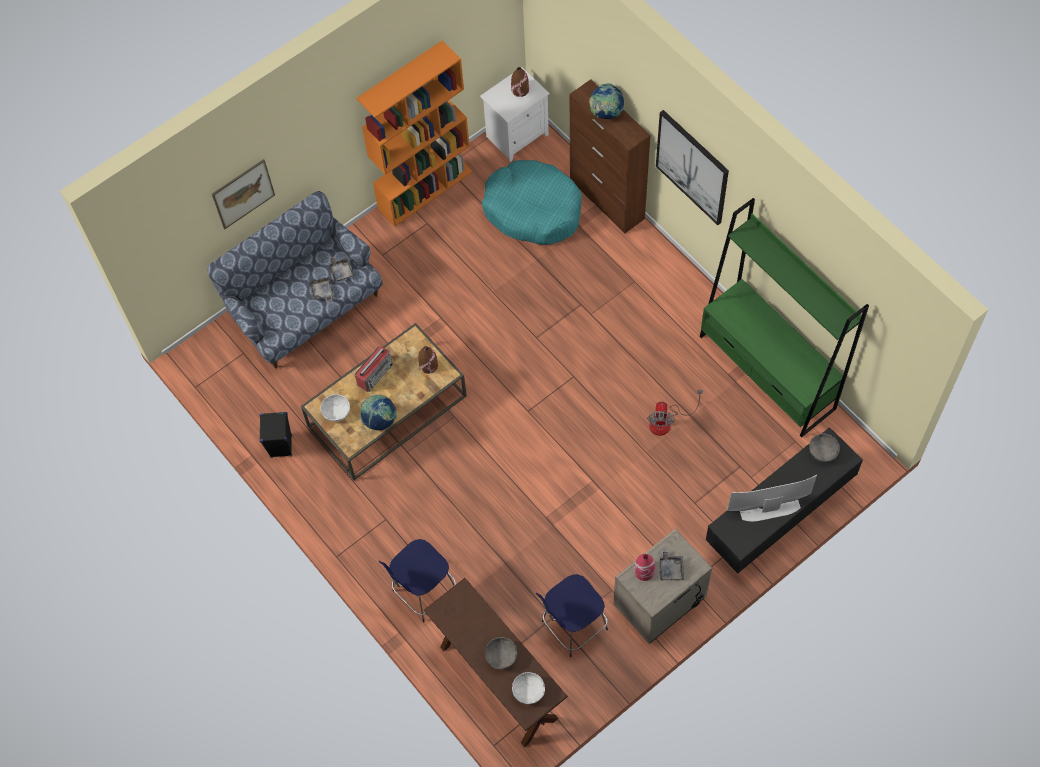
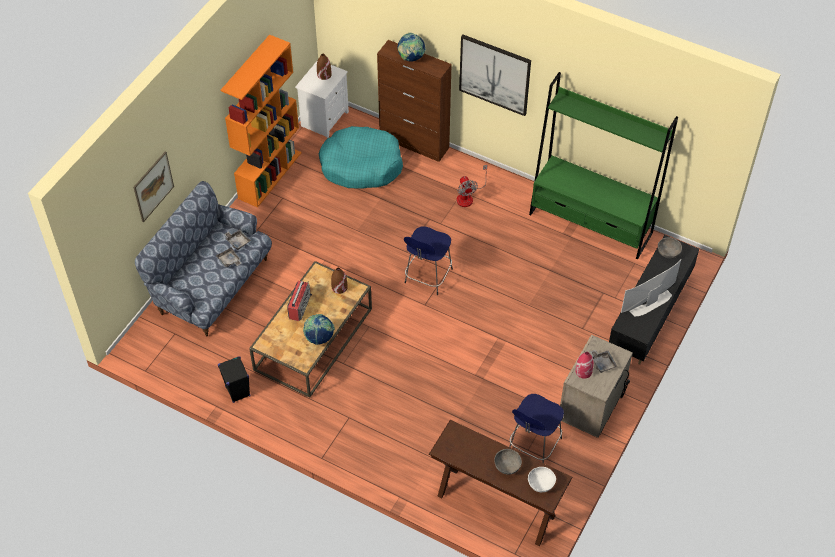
camera: 25 degrees left, 10 degrees down
white bowl [320,394,350,422] -> none
blue stool [378,539,456,622] -> blue stool moved to [404,226,453,295]
fan [647,390,703,436] -> fan moved to [457,165,487,207]

